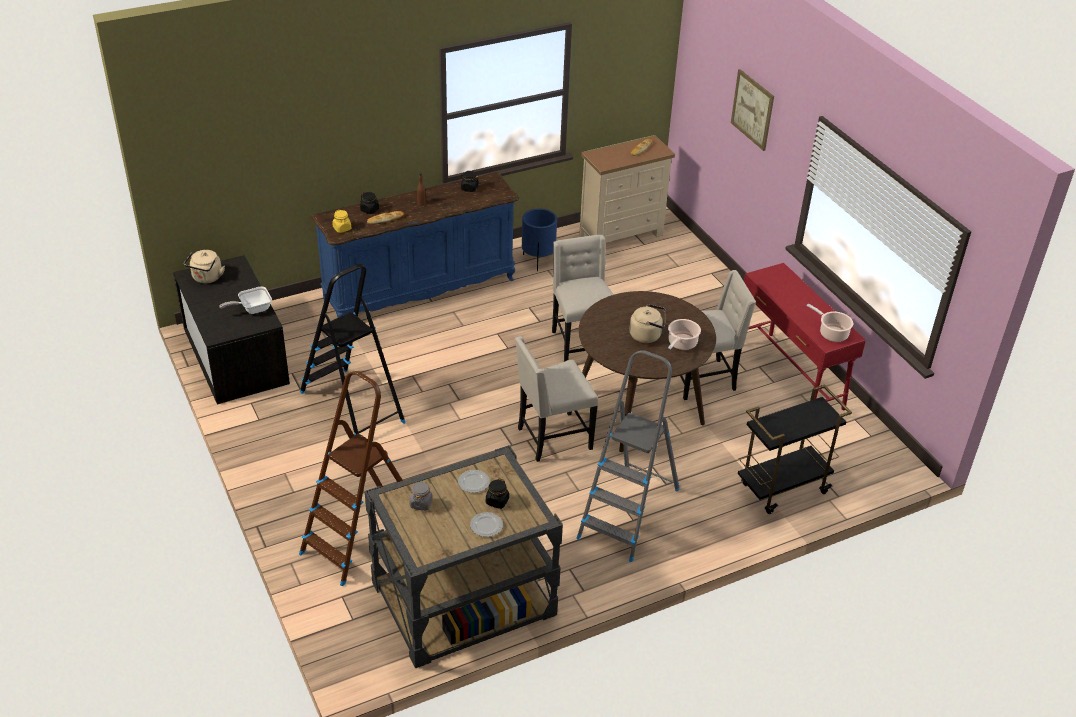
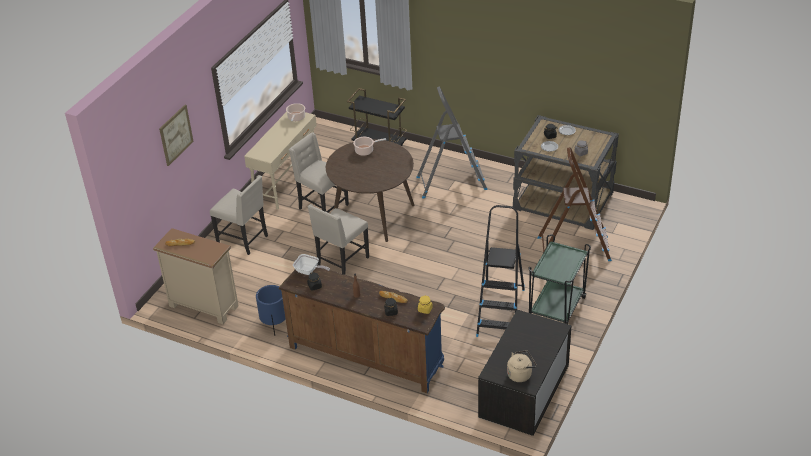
camera: 125 degrees left, 0 degrees up
frying pan [219,286,272,314] -> frying pan moved to [293,254,330,275]
beige chair [515,336,598,462] -> beige chair moved to [210,175,268,255]
beige kettle [629,304,666,343] -> none
red console table [744,263,866,410] -> beige console table [244,112,317,210]
none -> green cart [528,234,591,324]

